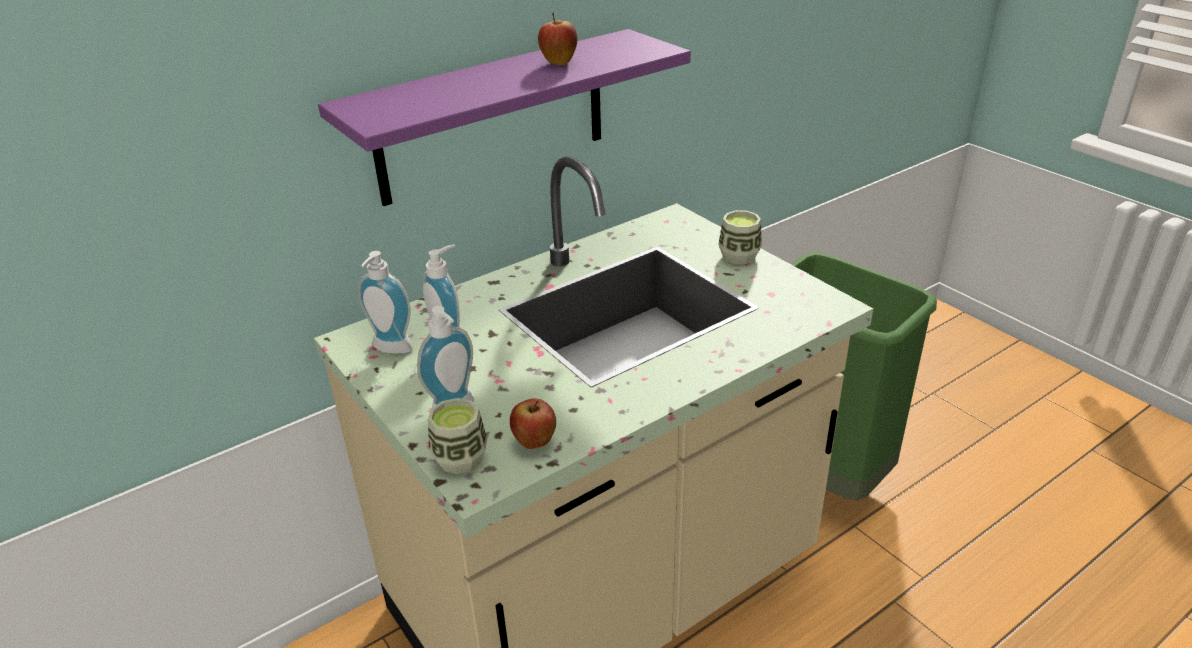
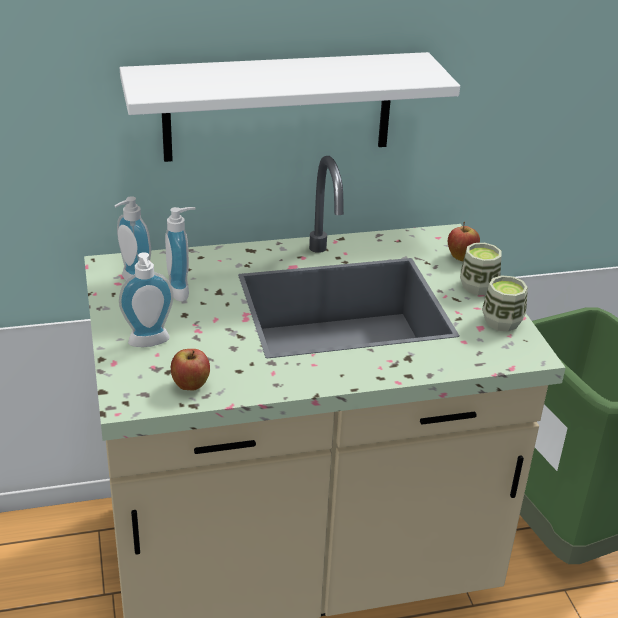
camera: 20 degrees right, 0 degrees up
purple shelf [318,29,691,206] -> white shelf [120,52,460,162]
cup [428,398,487,474] -> cup moved to [482,275,528,332]
apple [538,12,577,65] -> apple moved to [448,221,480,261]

